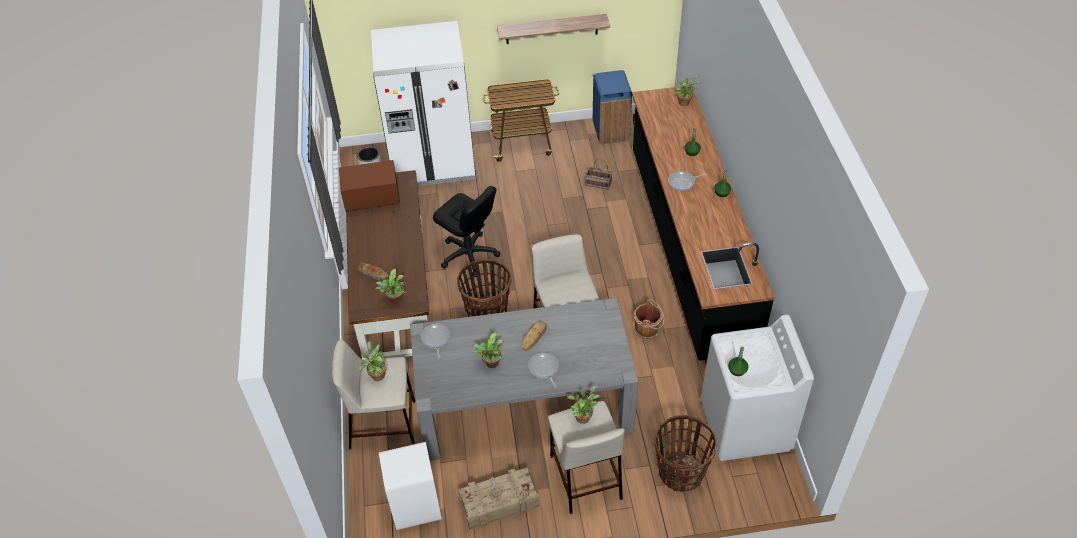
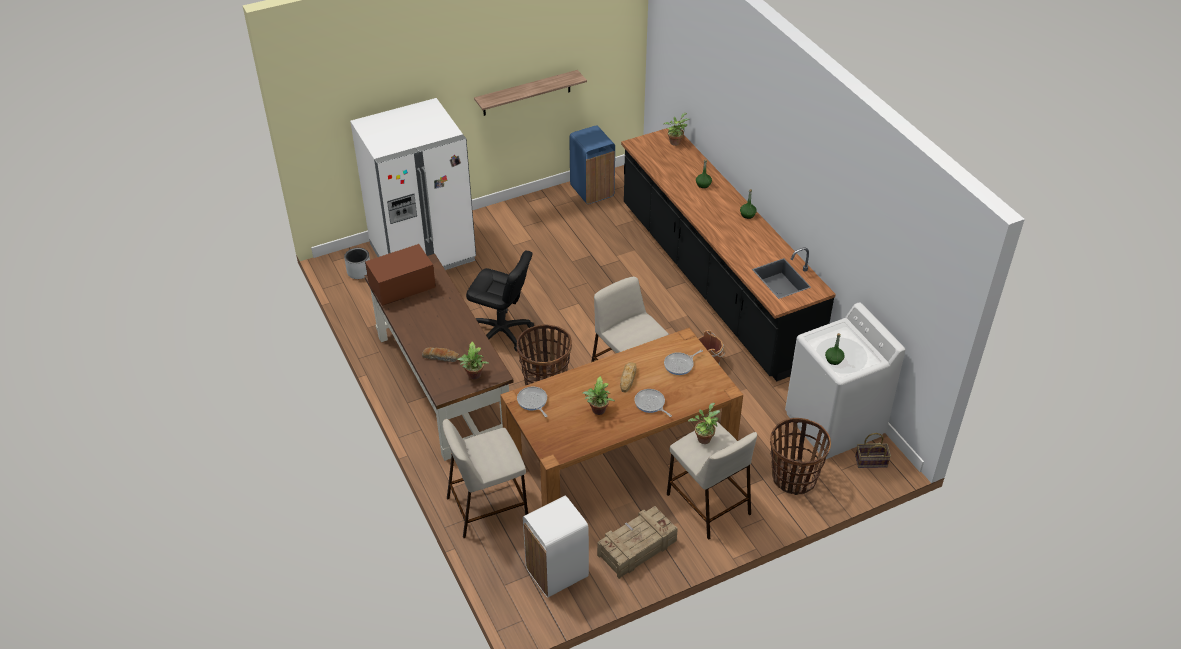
camera: 20 degrees left, 5 degrees down
potted plant [359,341,387,381] -> none
grey dining table [410,298,638,461] -> brown dining table [500,328,743,507]
cart [483,79,559,162] -> none
basket [585,159,613,190] -> basket moved to [855,433,891,468]
frying pan [668,171,707,191] -> frying pan moved to [664,350,703,375]

